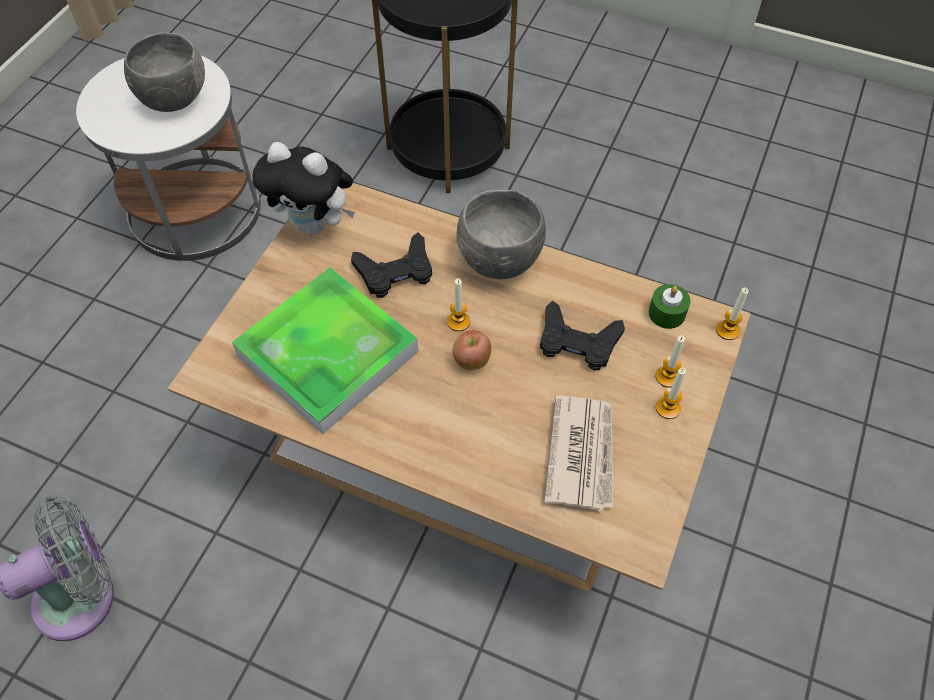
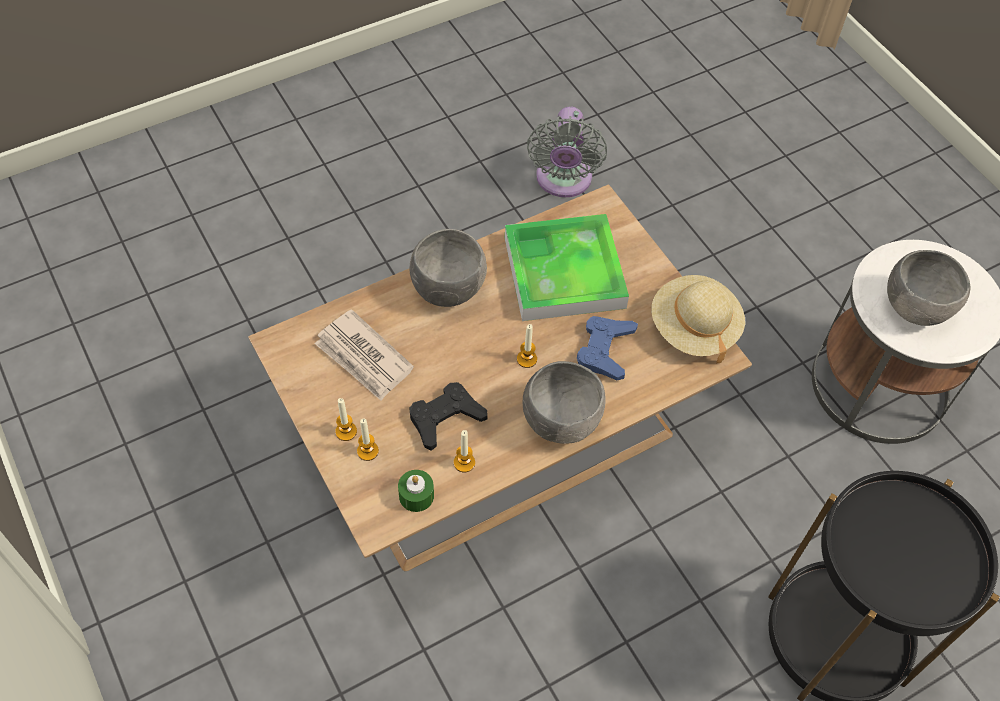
camera: 125 degrees right, 0 degrees up
plush toy [252,142,355,235] -> beige hat [651,275,745,363]
black game controller [351,232,432,298] -> blue game controller [577,316,638,380]
apple [453,330,491,370] -> none
candle [716,287,748,340] -> candle moved to [454,430,475,472]
none -> grey bowl [409,229,487,307]

